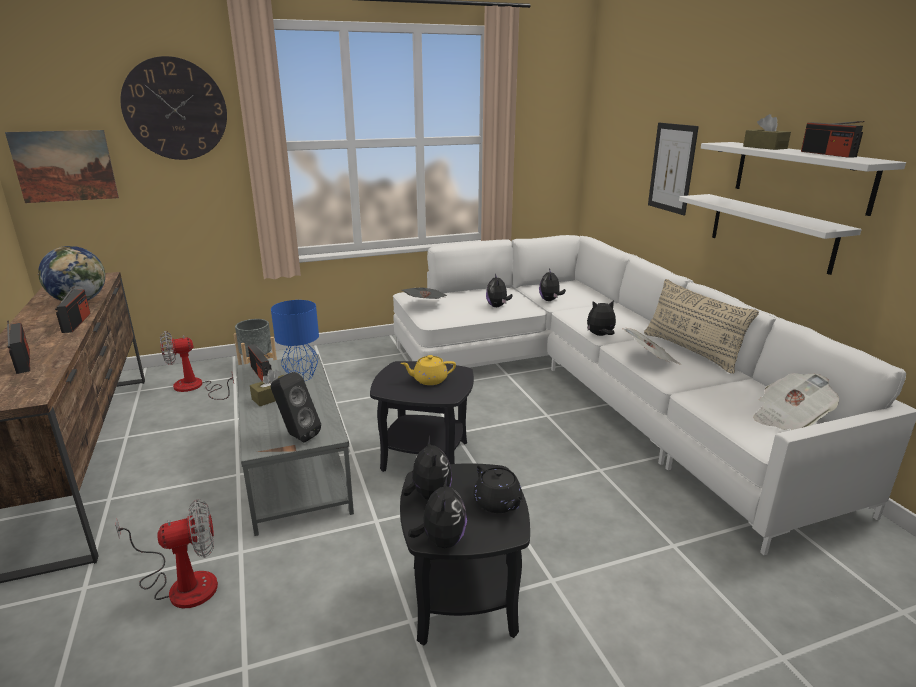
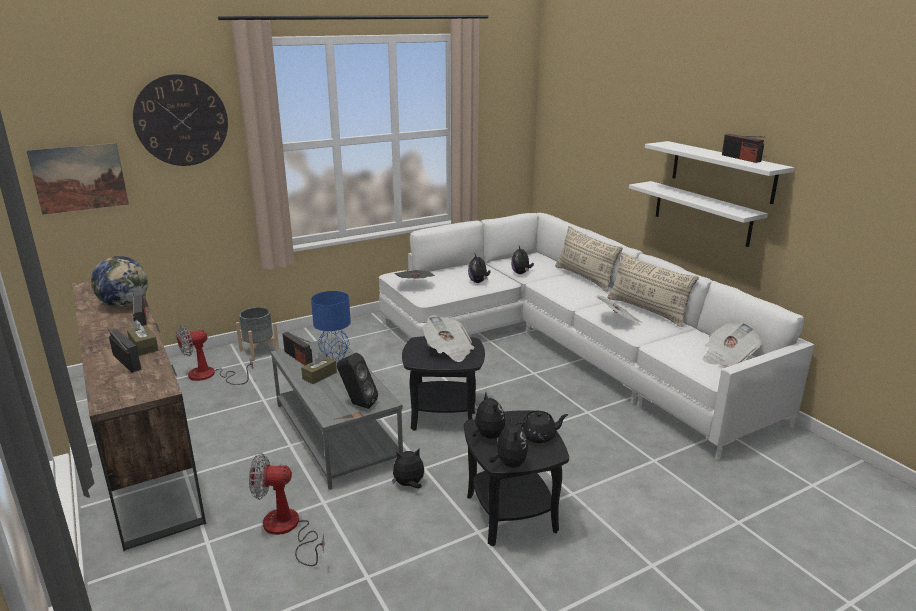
camera: 10 degrees left, 0 degrees up
fan [115,499,218,609] -> fan turned 150 degrees counterclockwise [249,453,325,566]
yellow teapot [401,355,456,385] -> newspaper [422,315,475,362]
black teapot [474,464,524,513] -> black teapot turned 60 degrees counterclockwise [513,411,569,443]
plush toy [587,300,616,336] -> plush toy moved to [392,449,424,489]
picture [648,123,699,216] -> none
brown tissue box [743,114,791,150] -> brown tissue box moved to [127,320,158,356]
none -> beige pillow [555,226,623,292]

